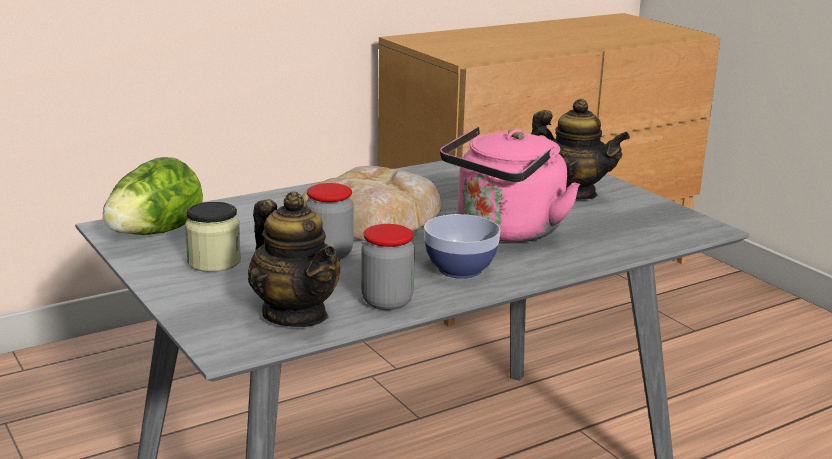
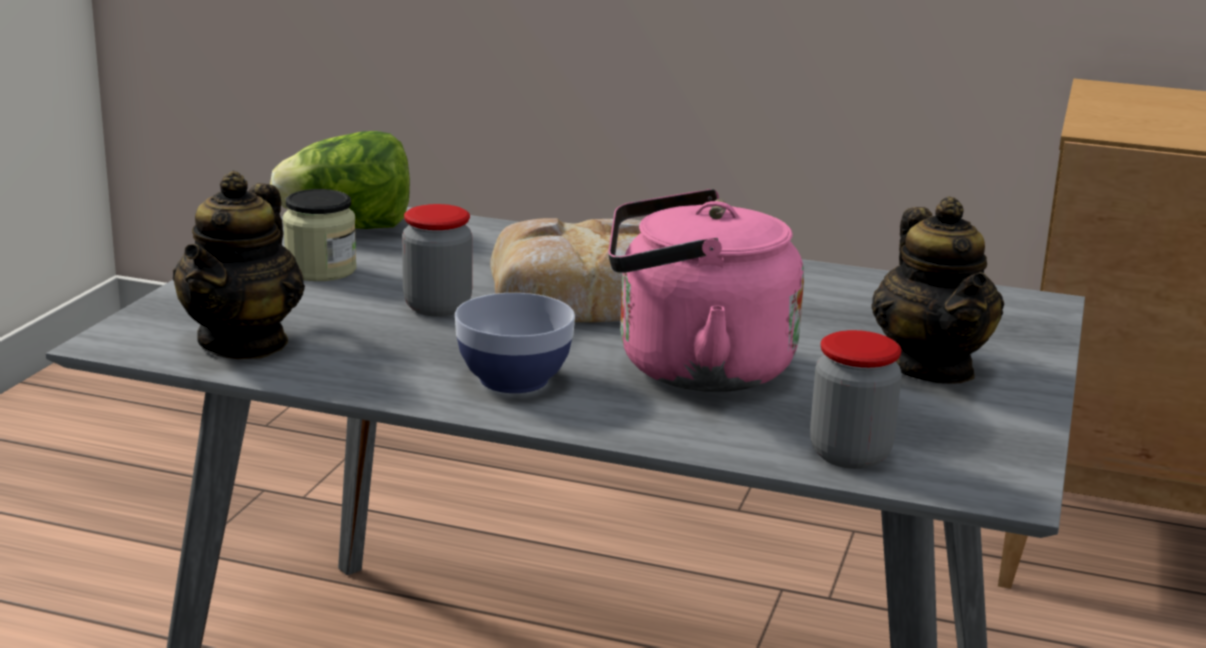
camera: 50 degrees right, 0 degrees up
jar [361,224,415,310] -> jar moved to [810,330,902,469]

